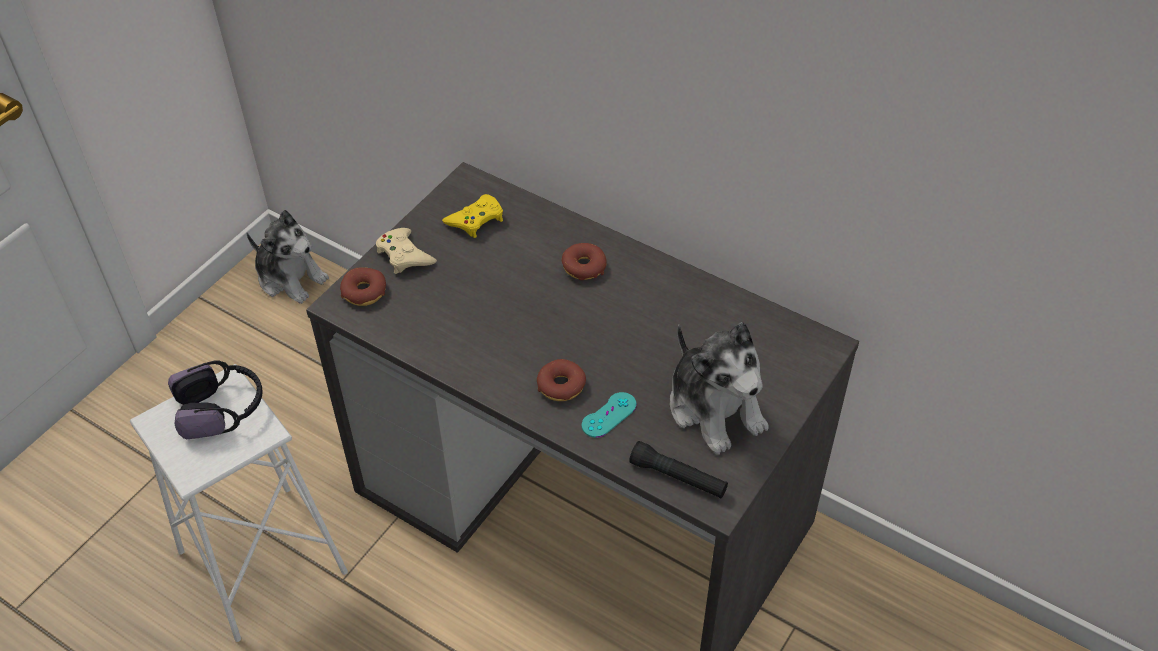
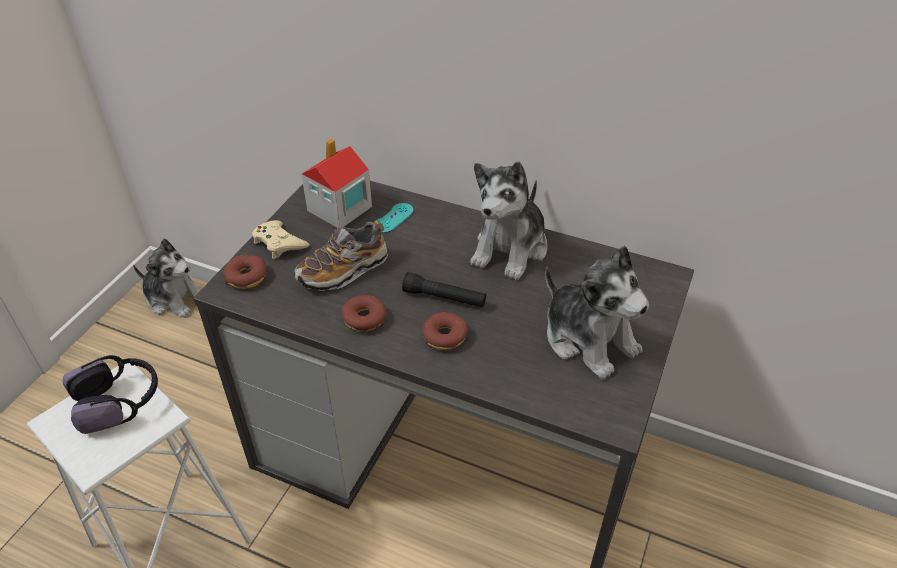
camera: 10 degrees left, 5 degrees down
yellow game controller [442,194,503,238] -> toy house [301,138,372,228]
donut [561,243,607,280] -> donut moved to [341,295,386,332]
turquoise game controller [582,392,637,438] -> turquoise game controller moved to [374,203,414,233]
black flashlight [629,441,728,498] -> black flashlight moved to [402,272,486,308]
none -> shoe [294,221,388,291]
none -> plush toy [470,161,547,280]

